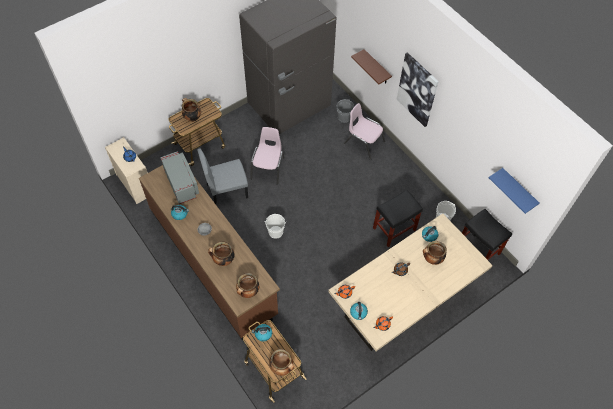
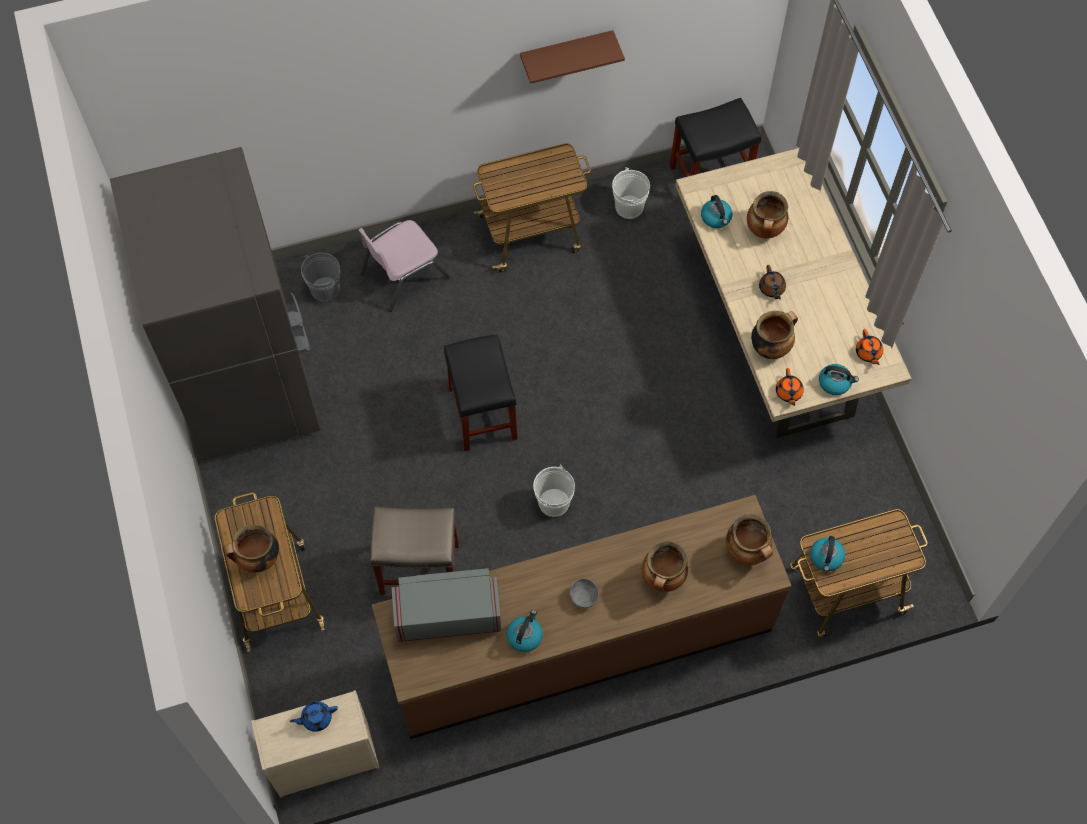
camera: 70 degrees left, 5 degrees up
grey chair [197,149,248,204] -> beige stool [370,507,459,595]
pink chair [250,127,285,185] -> none
cooking pot [269,349,294,376] -> cooking pot moved to [751,311,798,359]
brown shelf [351,49,392,84] -> brown shelf moved to [520,30,625,84]
black stool [373,190,423,247] -> black stool moved to [444,334,517,451]
picture [397,52,439,127] -> none
blue shelf [489,168,539,214] -> none
none -> cart [473,143,591,272]

